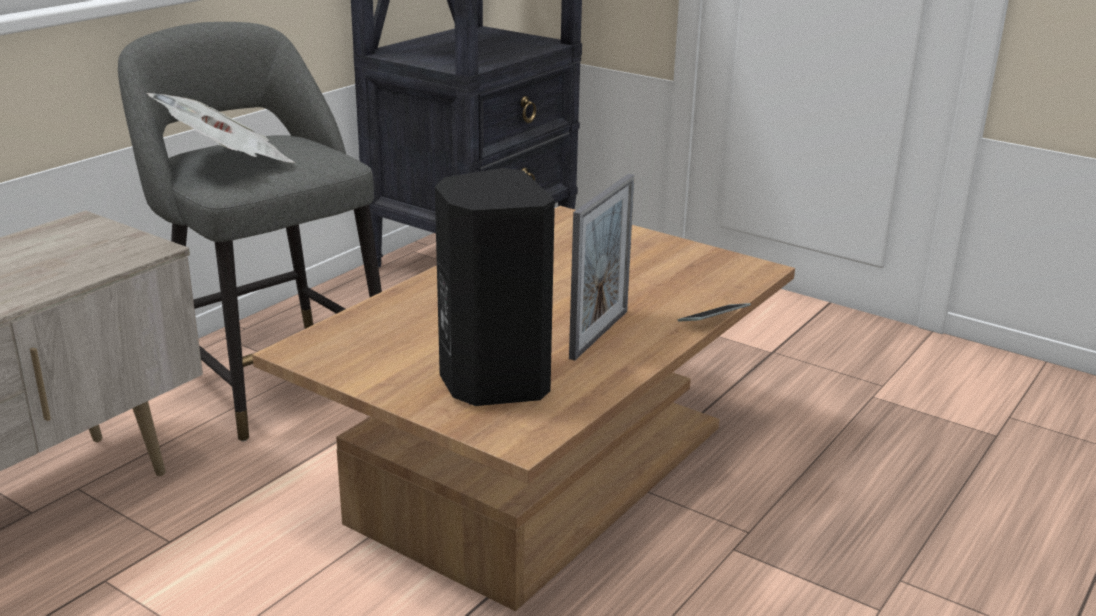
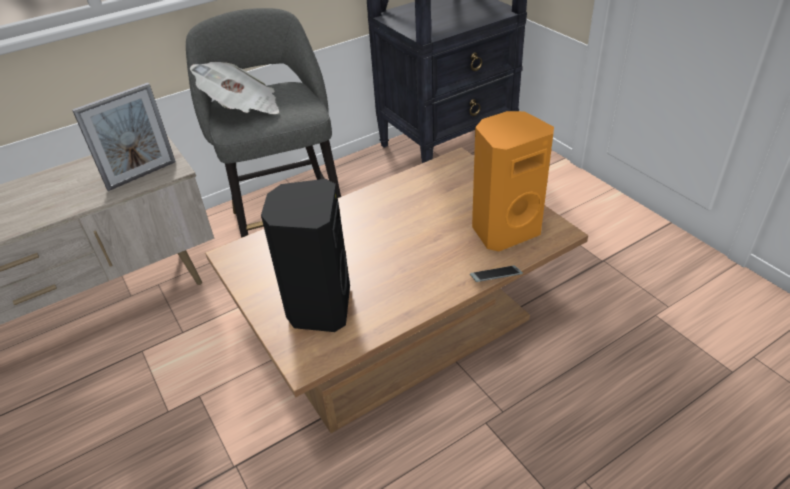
camera: 25 degrees right, 15 degrees up
picture frame [569,174,635,360] -> picture frame moved to [72,83,176,191]
none -> orange speaker [472,111,554,251]

